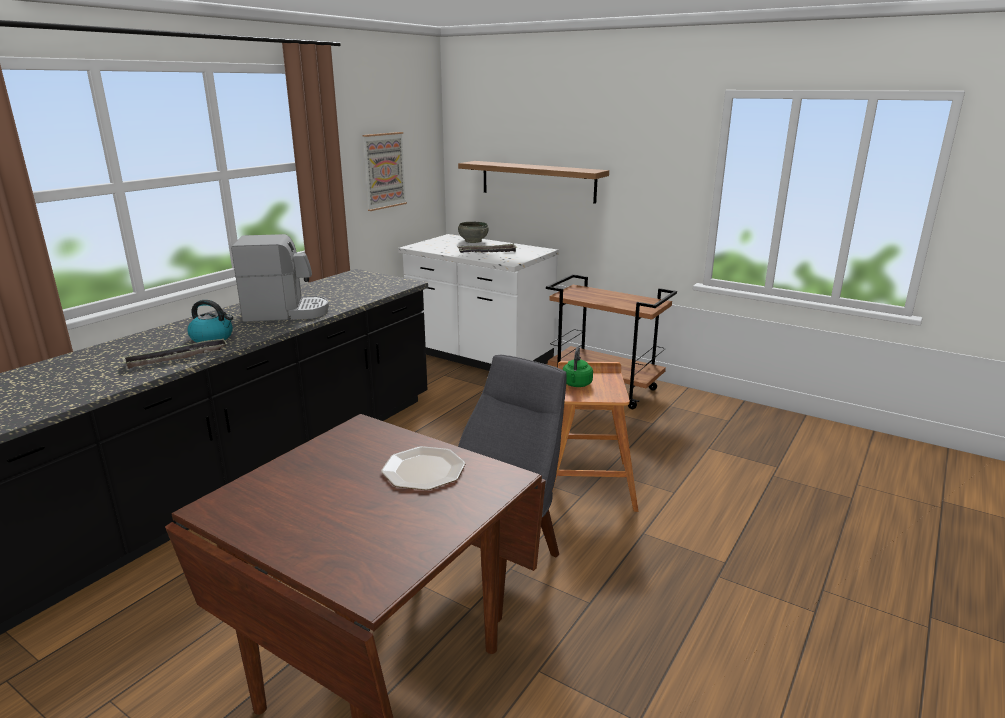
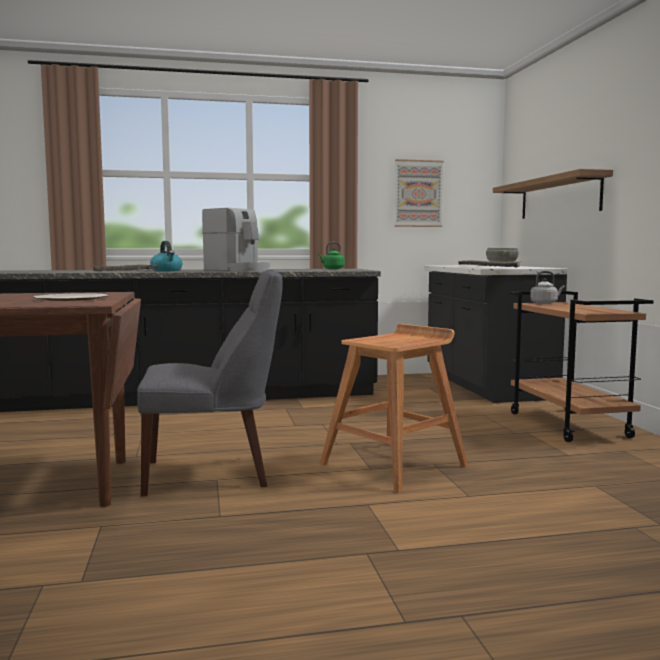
camera: 45 degrees right, 15 degrees down
white counter [398,234,559,371] -> black counter [424,265,568,403]
green kettle [563,347,593,387] -> green kettle moved to [318,242,345,269]
none -> grey kettle [530,271,565,304]

